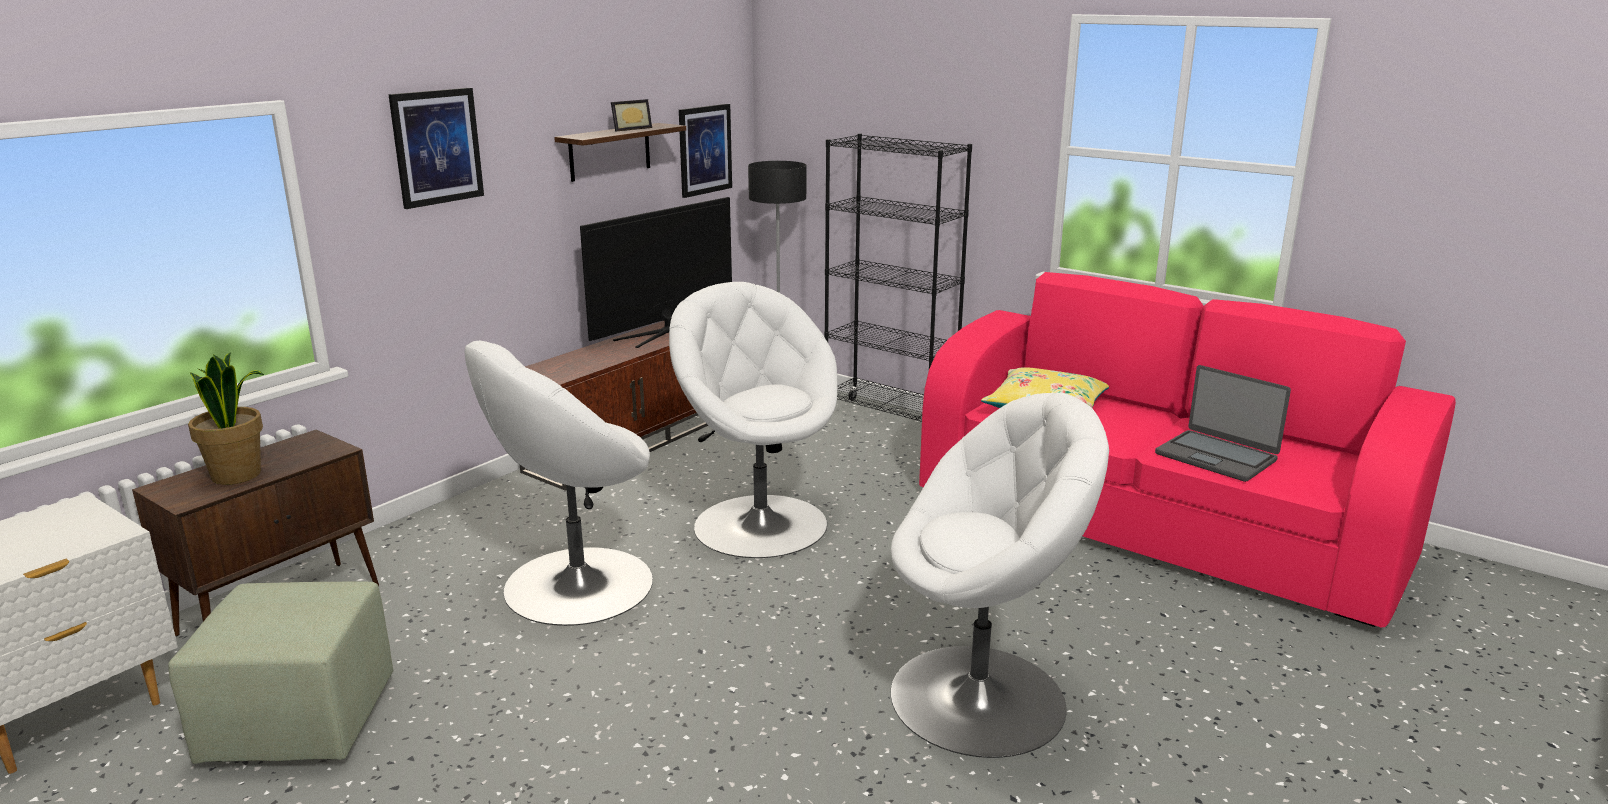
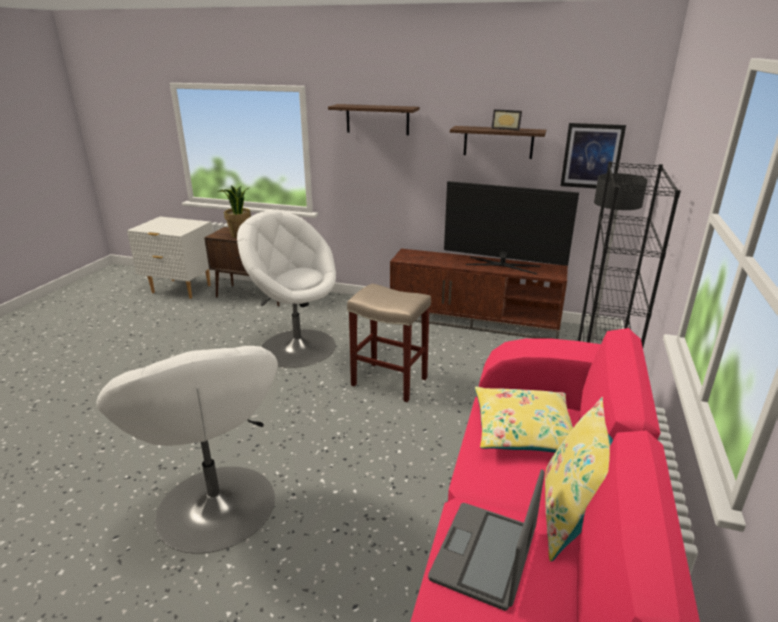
camera: 70 degrees right, 5 degrees up
green ottoman [168,581,393,764] -> none
picture [388,88,484,209] -> shelf [328,104,419,135]
white armchair [669,282,837,558] -> beige stool [347,284,431,402]
none -> yellow pillow [545,397,613,561]

